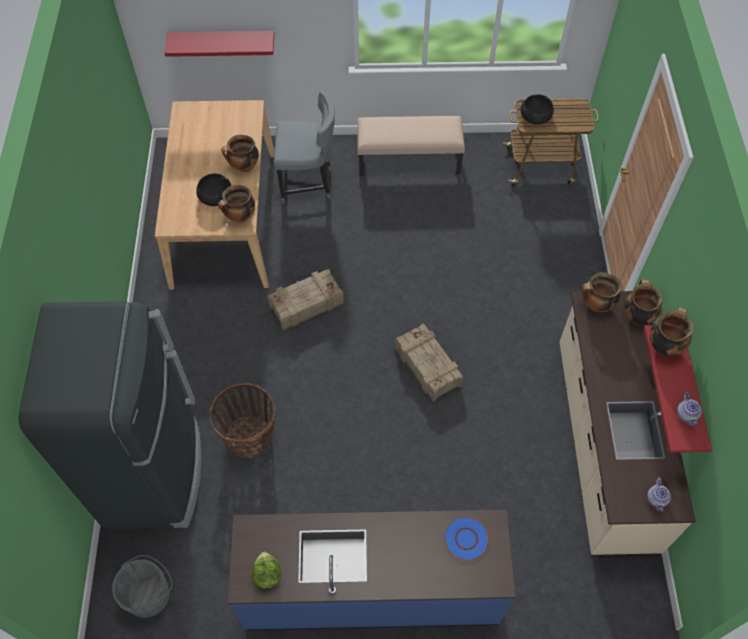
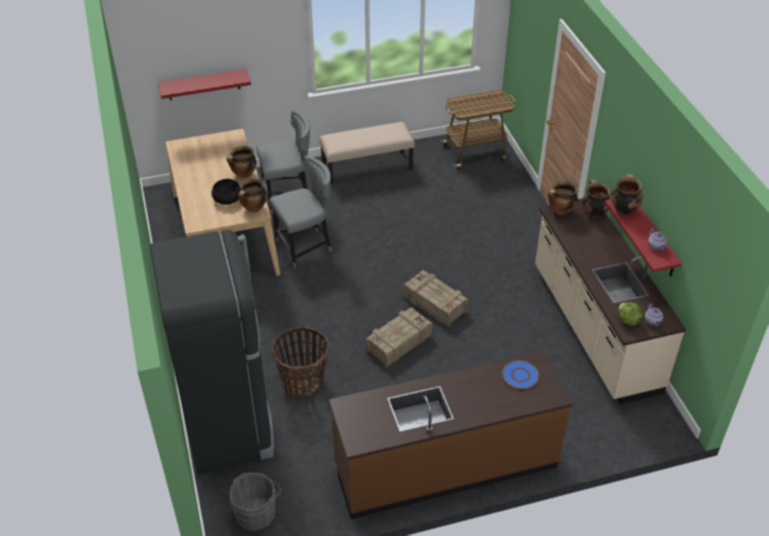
camera: 15 degrees left, 15 degrees down
blue counter [228,510,515,631] -> brown counter [329,351,572,519]
lettuce [251,552,281,589] -> lettuce moved to [619,302,643,326]
crate [268,269,344,331] -> crate moved to [366,307,432,368]
black bowl [521,94,554,125] -> none
none -> grey chair [269,156,332,268]

